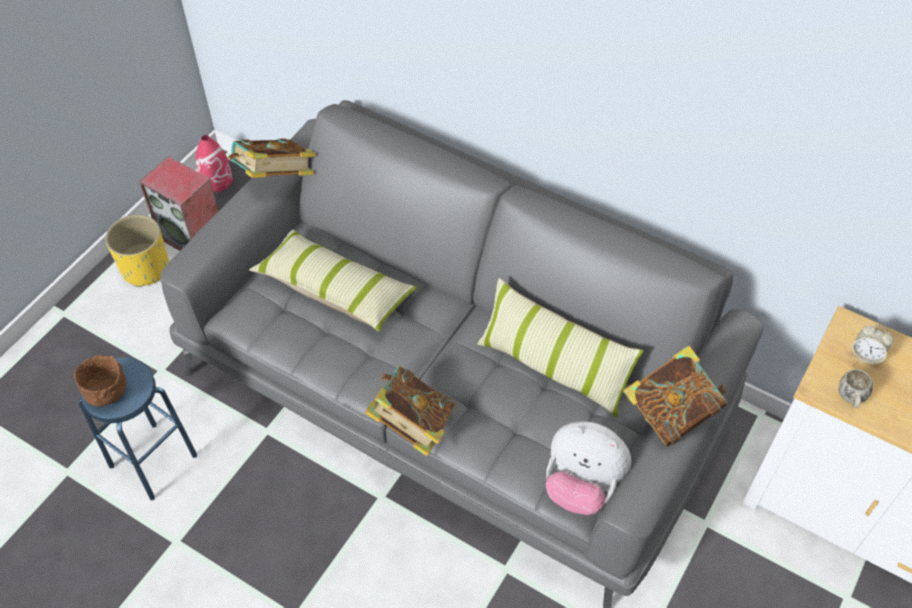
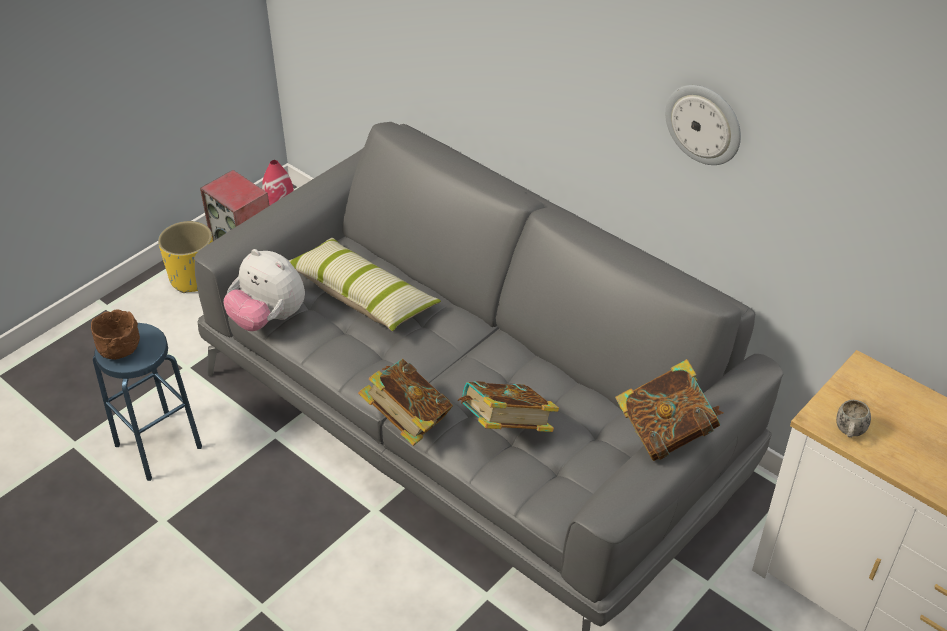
camera: 10 degrees right, 10 degrees down
book [227,138,316,178] -> book moved to [458,381,559,432]
pillow [477,278,643,417] -> none
plush toy [546,421,631,515] -> plush toy moved to [224,249,305,331]
alarm clock [852,325,893,365] -> none
none -> wall clock [665,85,741,165]

